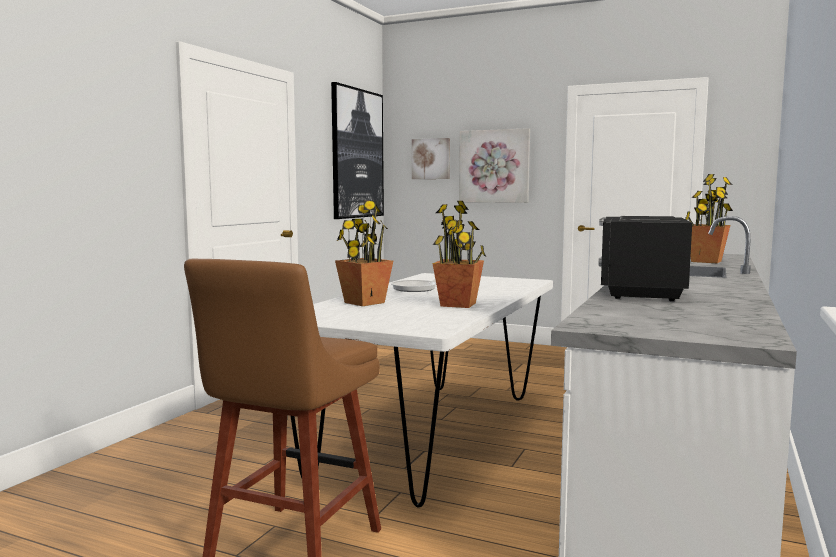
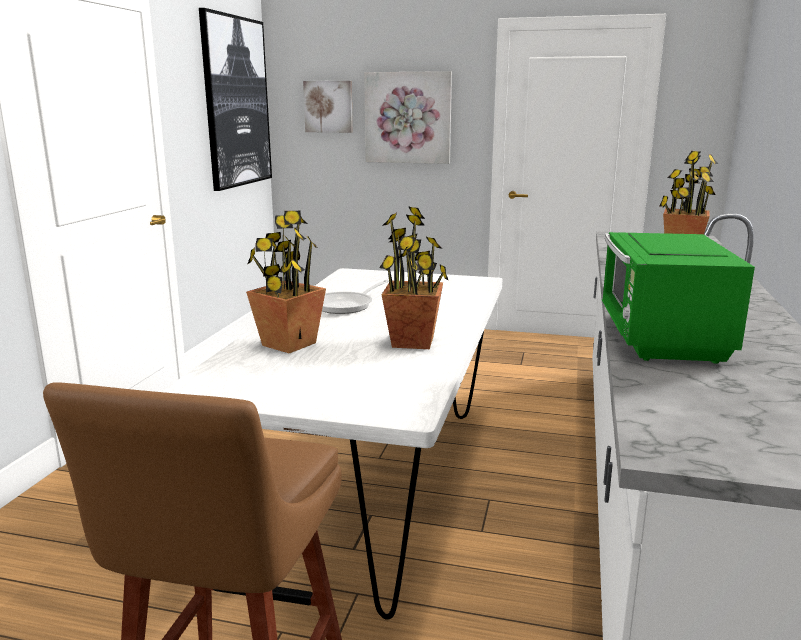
camera: 10 degrees left, 10 degrees up
black microwave [599,216,692,301] -> green microwave [602,232,755,364]

